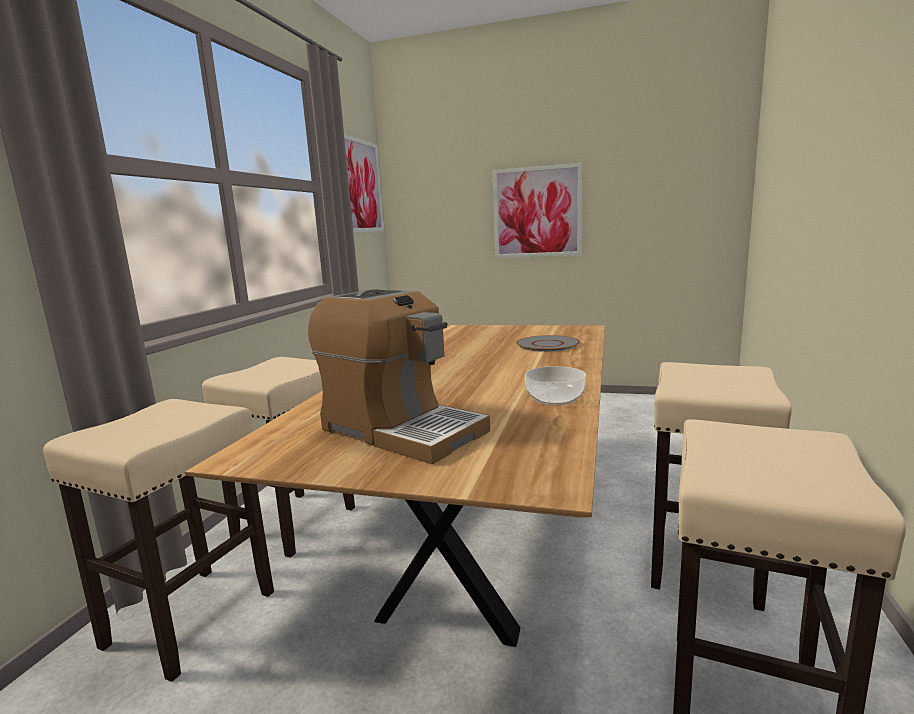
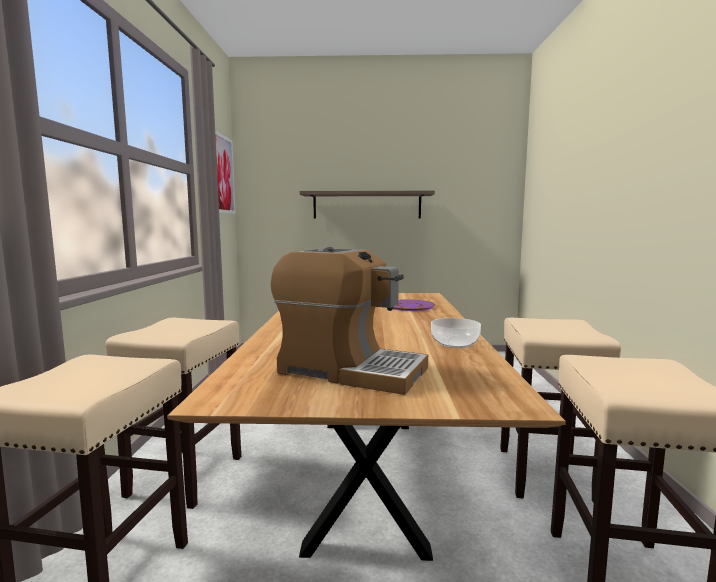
camera: 15 degrees left, 5 degrees down
picture [493,163,582,258] -> shelf [300,191,435,219]
grey plate [516,335,580,352] -> purple plate [393,299,436,311]

